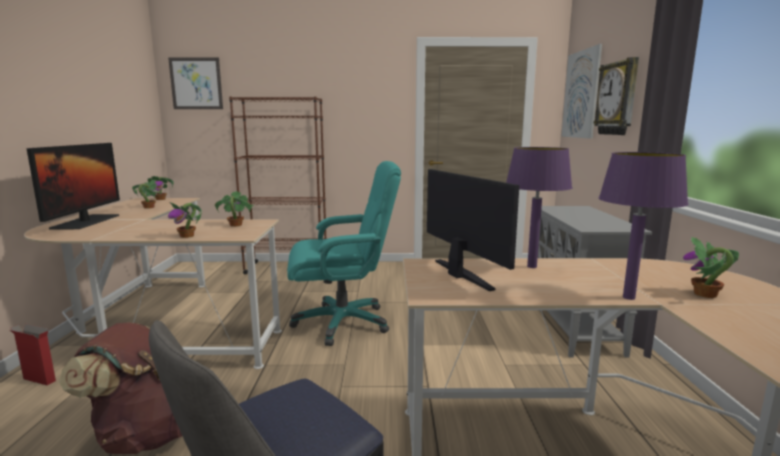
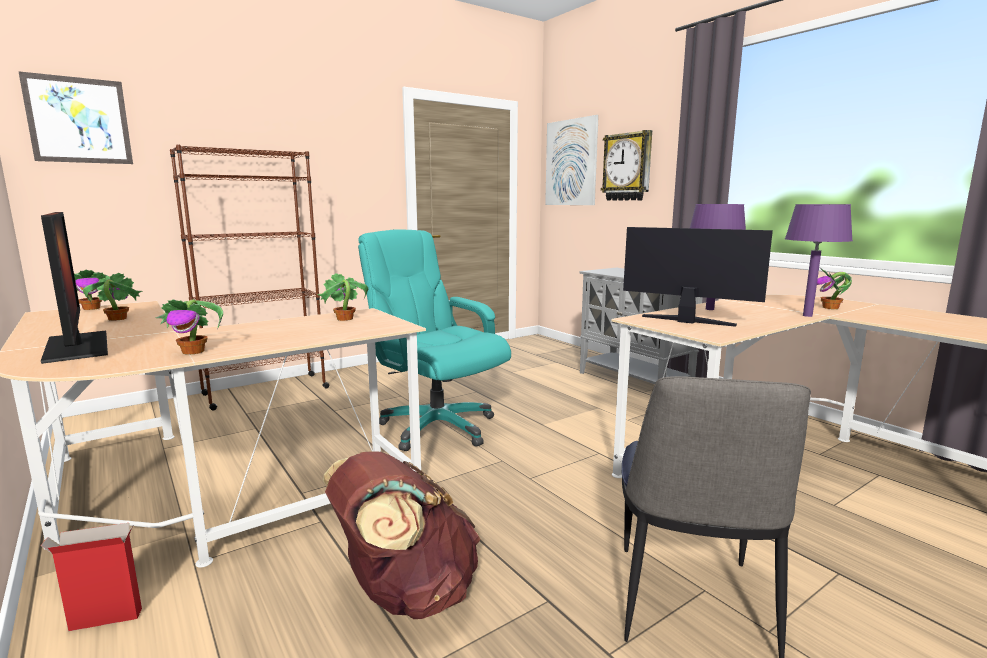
camera: 35 degrees left, 0 degrees up
potted plant [168,202,202,238] -> potted plant moved to [156,299,223,355]
turquoise office chair [287,161,401,346] -> turquoise office chair turned 90 degrees counterclockwise [358,229,511,451]

